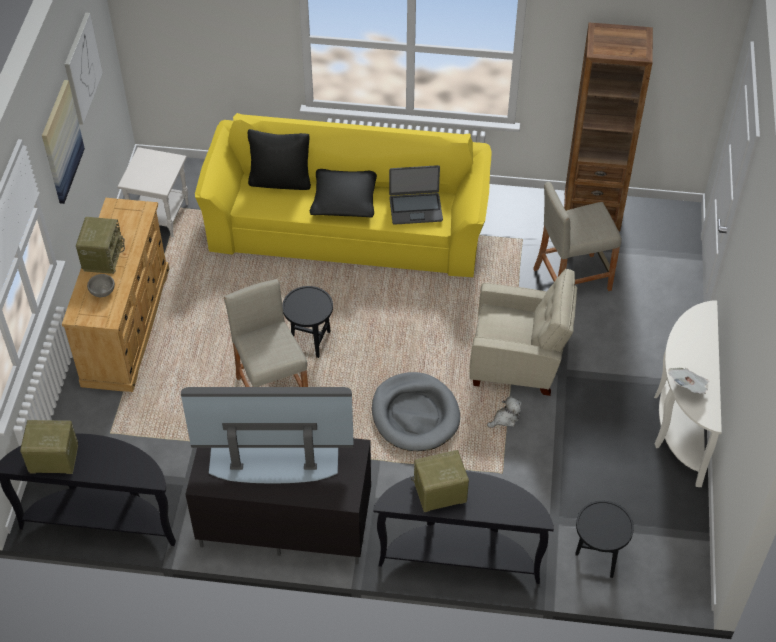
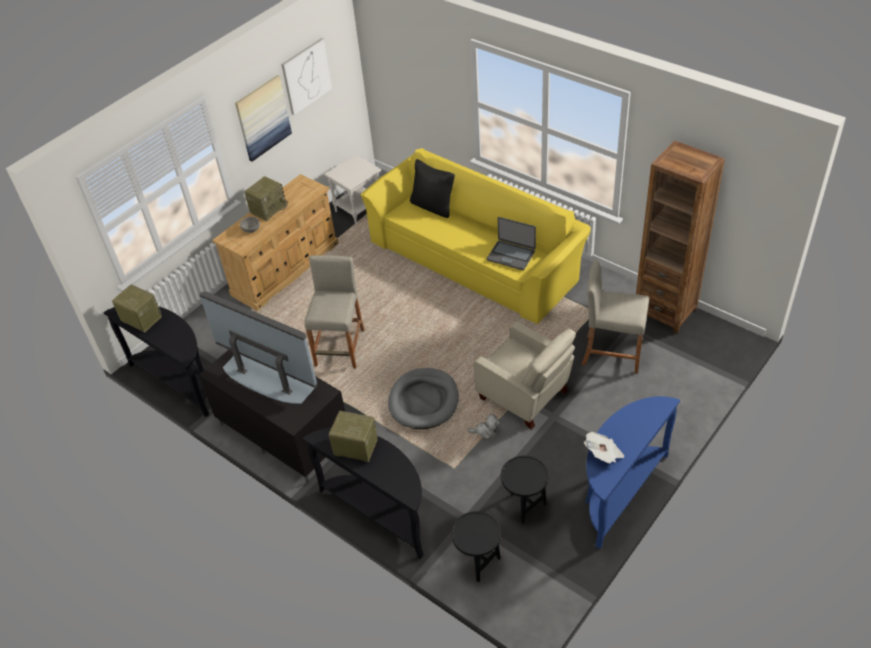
camera: 35 degrees right, 5 degrees down
black side table [282,286,333,358] -> black side table moved to [501,456,549,524]
black pillow [310,169,377,217] -> none
white console table [654,300,722,487] -> blue console table [585,396,680,549]

